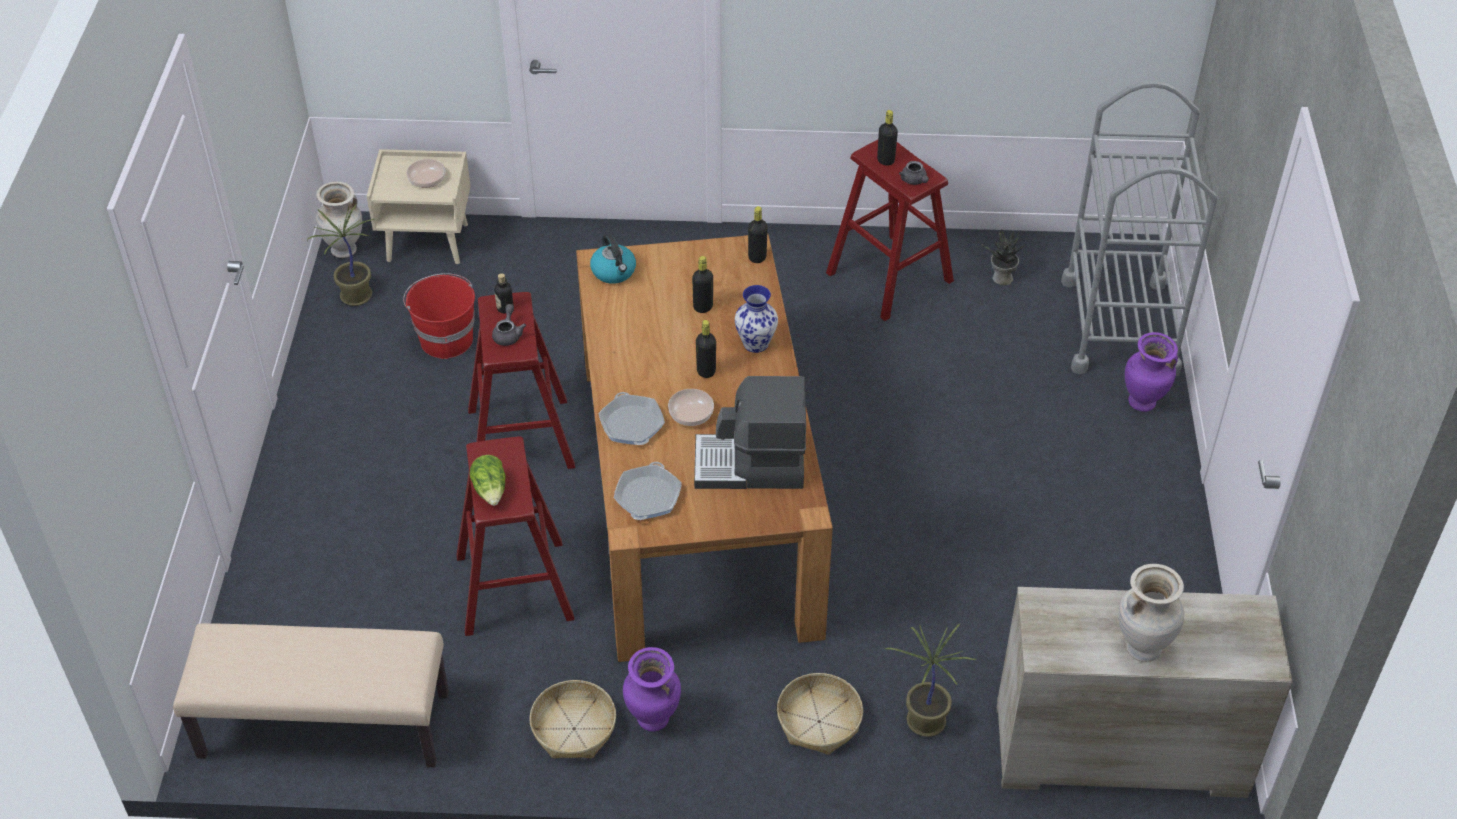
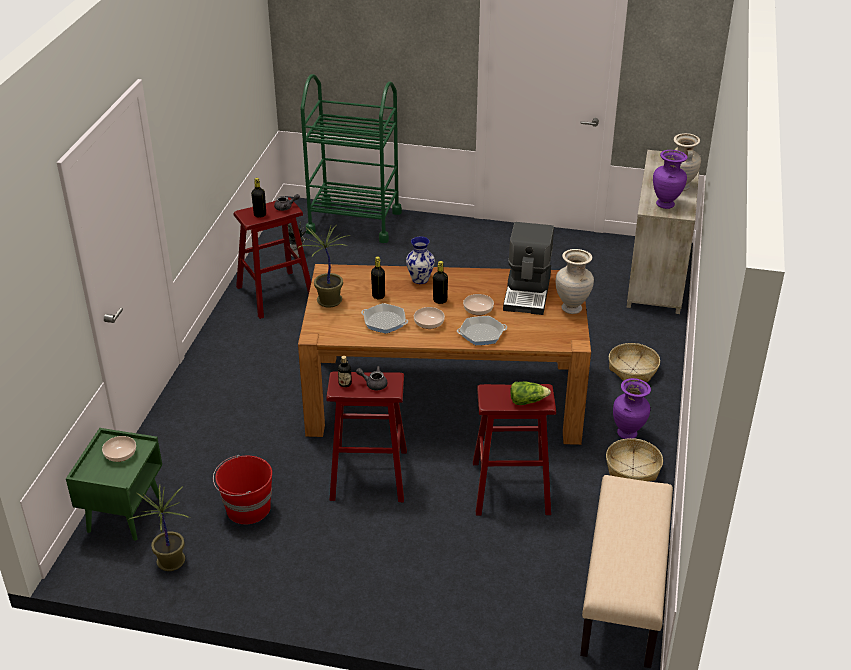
camera: 80 degrees left, 10 degrees down
beige vase [316,182,362,258] -> beige vase moved to [556,249,594,314]
beige nightstand [367,149,471,264] -> green nightstand [66,428,162,541]
kettle [590,234,636,284] -> none
frying pan [614,462,682,520] -> frying pan moved to [361,303,408,333]
black bottle [748,206,768,263] -> none
potted plant [885,624,976,737] -> potted plant moved to [298,225,350,308]
grey cart [1061,81,1218,376] -> green cart [301,74,402,243]
purple vase [1125,332,1178,412] -> purple vase moved to [653,150,688,209]
none -> bowl [414,307,445,329]

